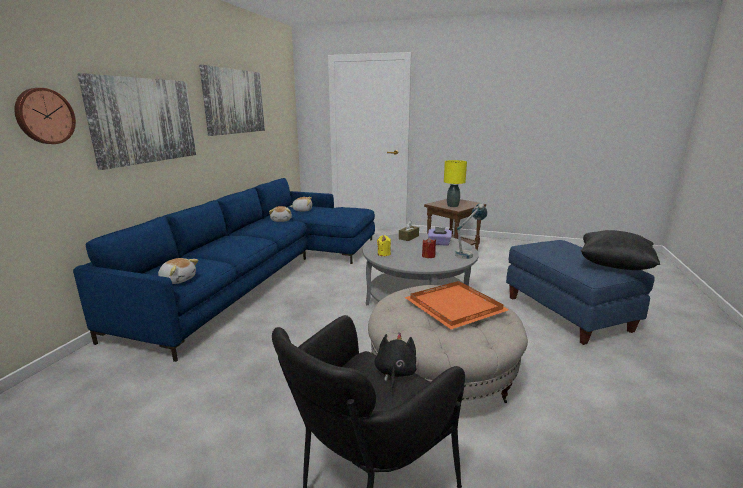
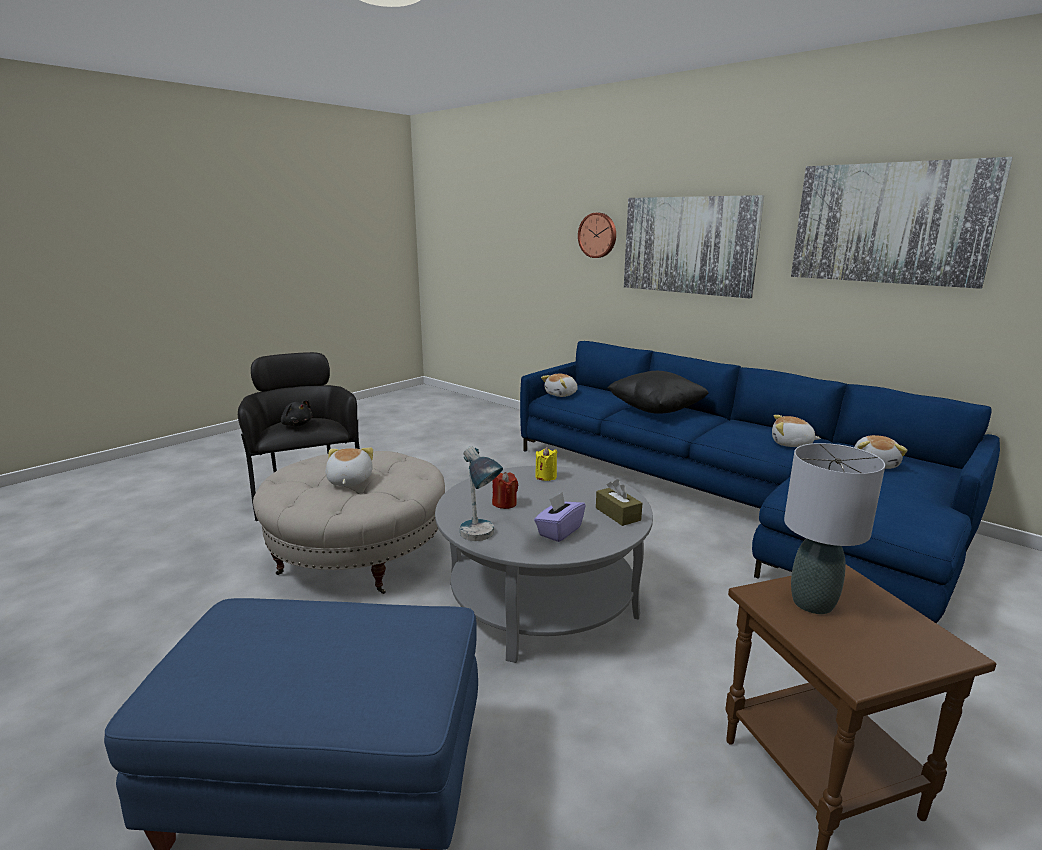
camera: 115 degrees right, 0 degrees up
orange tray [404,281,509,329] -> plush toy [326,448,373,486]
yellow table lamp [444,160,467,207] -> grey table lamp [784,443,885,614]
black pillow [581,230,660,270] -> black pillow moved to [607,371,709,414]

